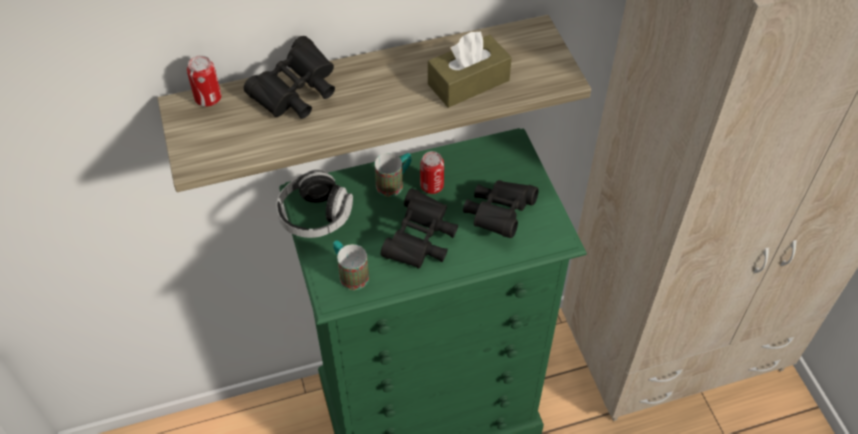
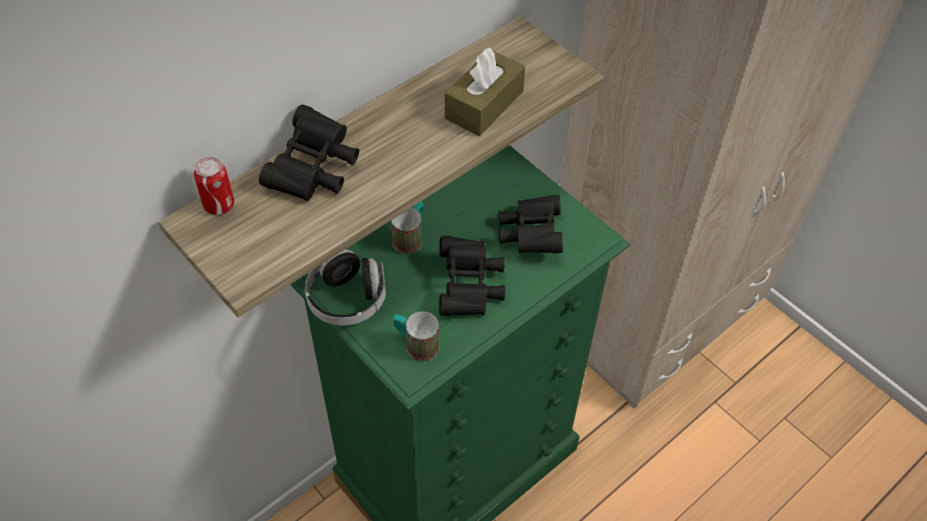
camera: 25 degrees left, 0 degrees up
can [420,151,444,194] -> none

